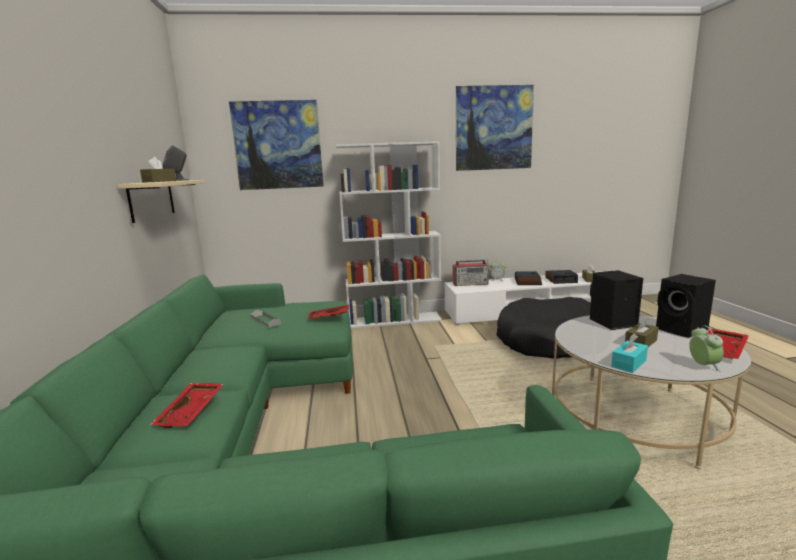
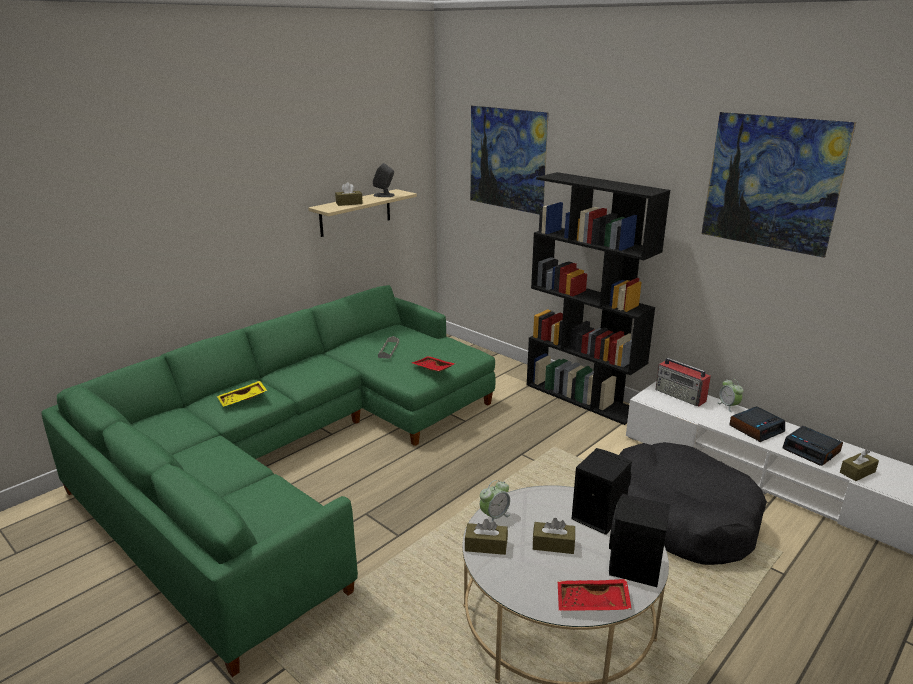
camera: 50 degrees right, 10 degrees up
red tray [150,383,223,428] -> yellow tray [217,381,267,407]
white bookcase [336,141,442,329] -> black bookcase [527,172,670,425]
turquoise tissue box [611,334,648,373] -> brown tissue box [465,519,508,555]
alarm clock [689,326,724,373] -> alarm clock moved to [480,480,510,523]

